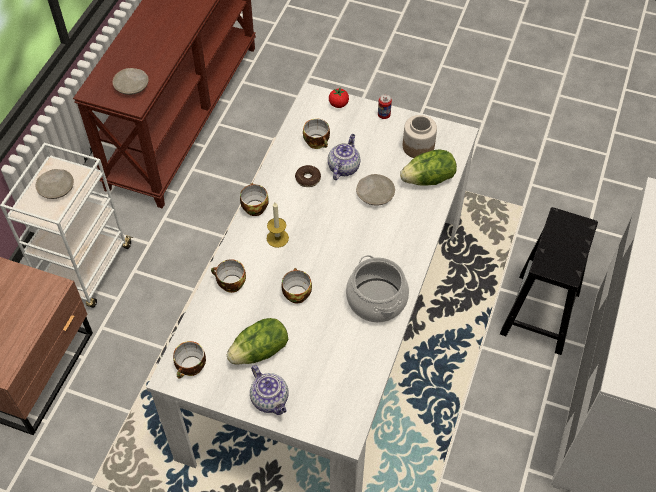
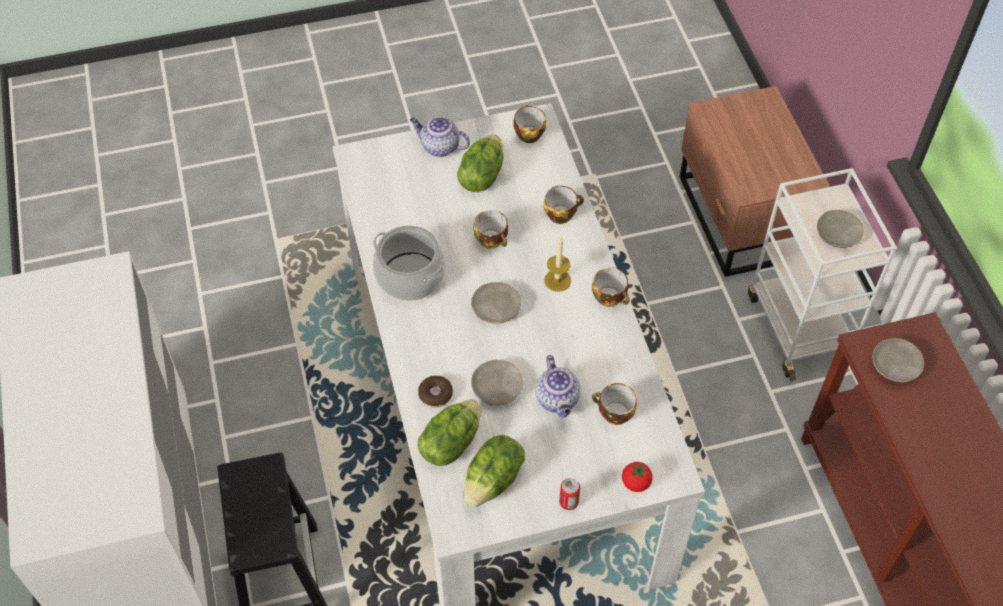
camera: 145 degrees right, 0 degrees up
donut [295,165,321,187] -> donut moved to [418,376,453,408]
jar [403,115,437,158] -> lettuce [464,435,525,507]
none -> beige plate [471,282,521,324]

